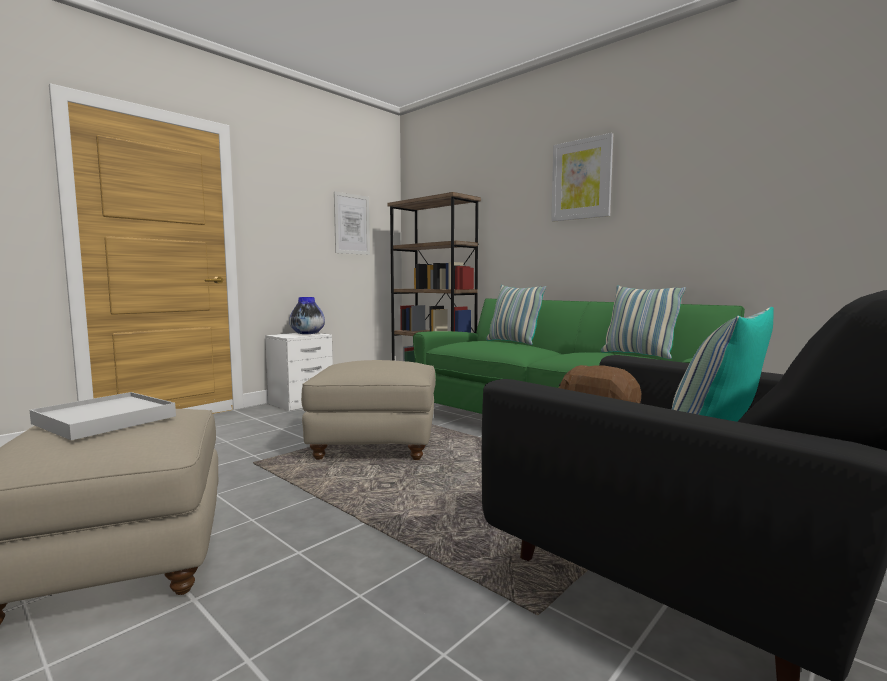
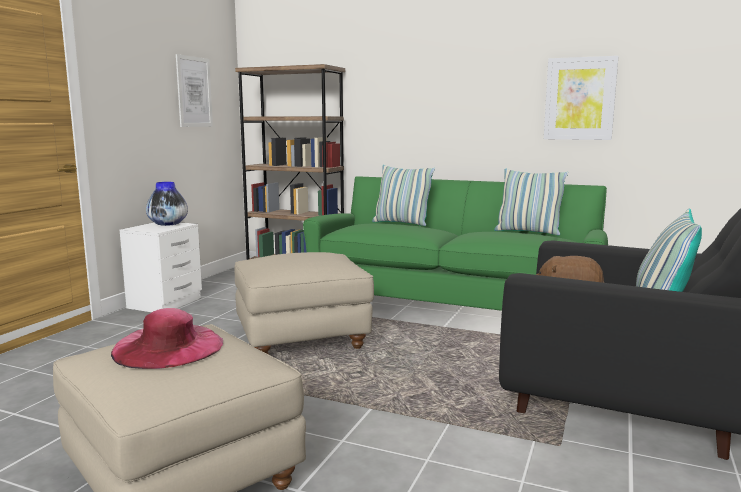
camera: 20 degrees left, 5 degrees up
white tray [29,392,176,440] -> pink hat [111,308,223,369]
picture [551,133,613,222] -> picture moved to [544,56,619,140]

